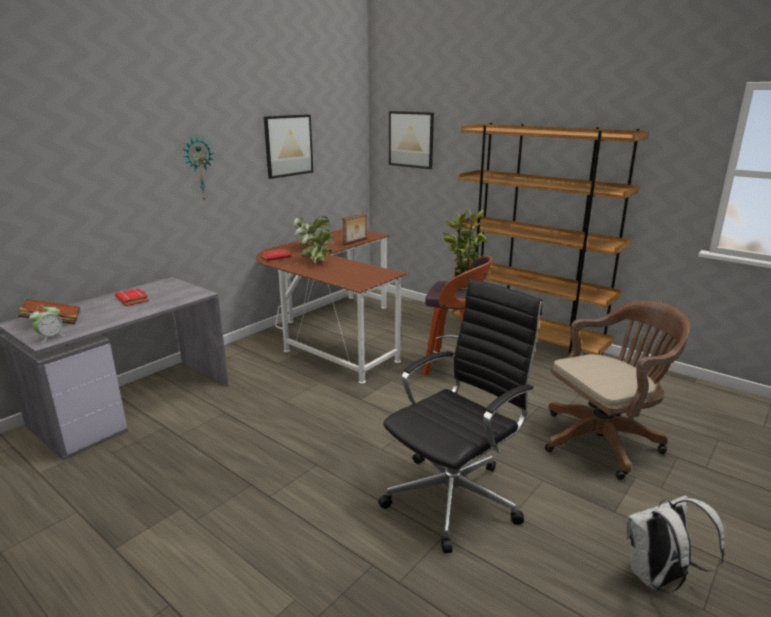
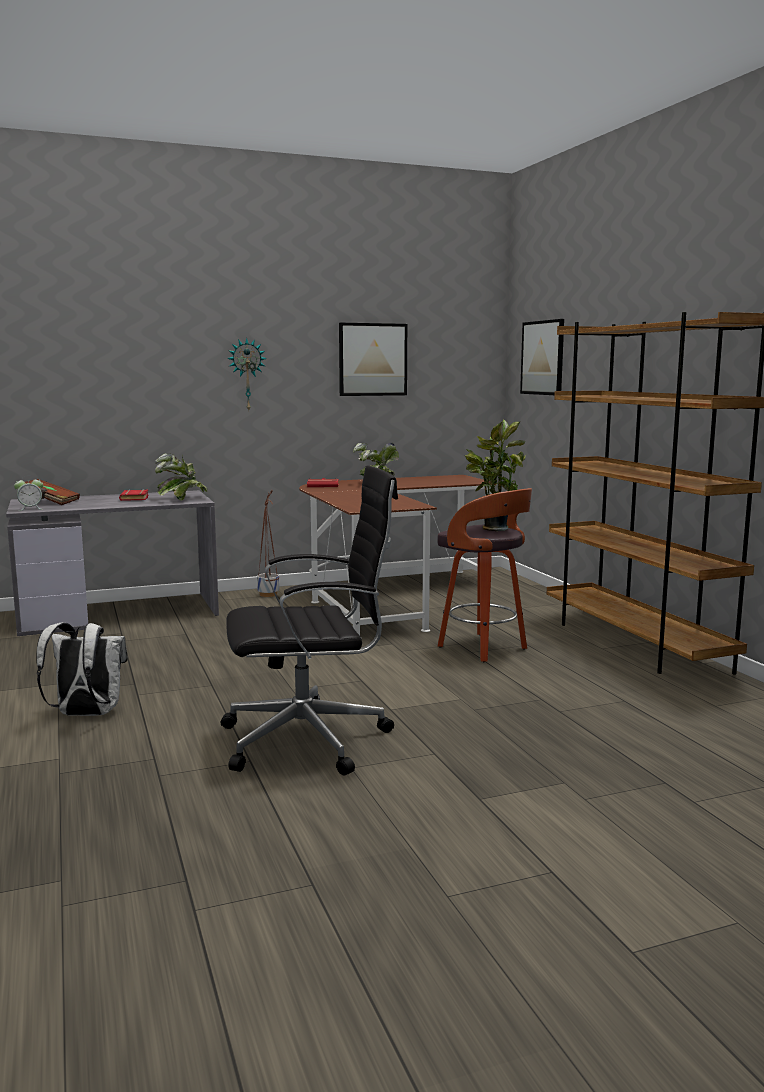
camera: 30 degrees right, 10 degrees down
potted plant [295,227,334,263] -> potted plant moved to [155,453,207,501]
picture frame [342,212,367,246] -> none
brown office chair [545,301,690,480] -> none
white backpack [626,495,725,593] -> white backpack moved to [36,622,128,716]
none -> planter [257,489,279,597]

